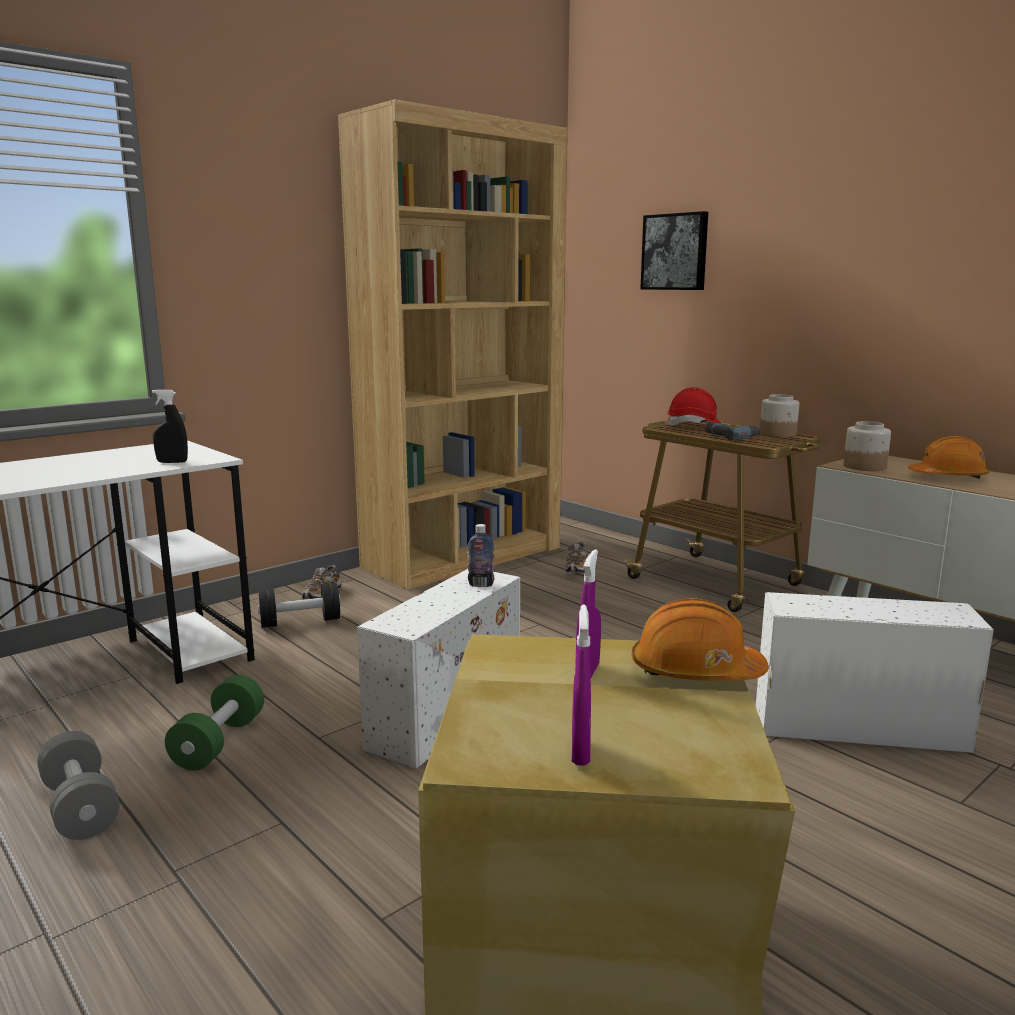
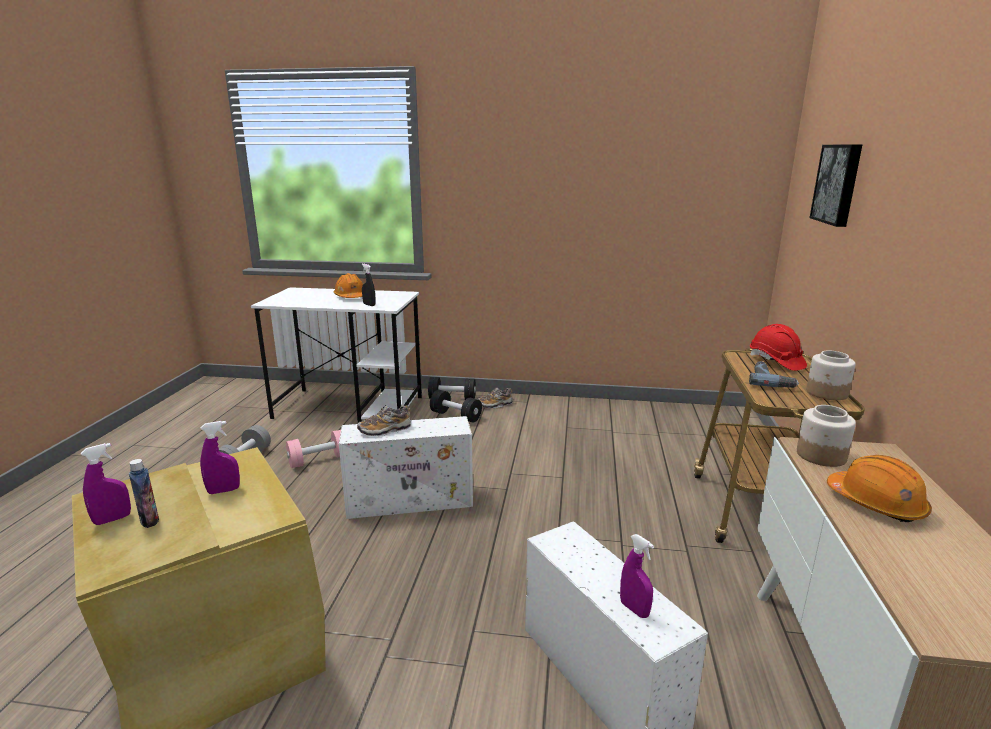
camera: 50 degrees right, 5 degrees up
green dumbbell [165,675,264,771] -> pink dumbbell [286,430,341,468]
brown bookcase [338,99,567,590] -> none
bottle [467,524,494,587] -> bottle moved to [129,459,159,528]
shoe [565,541,587,574] -> shoe moved to [357,405,411,436]
orange hard hat [632,598,769,681] -> orange hard hat moved to [333,273,363,298]
none -> black dumbbell [428,377,476,400]
none -> purple spray bottle [620,534,654,618]

